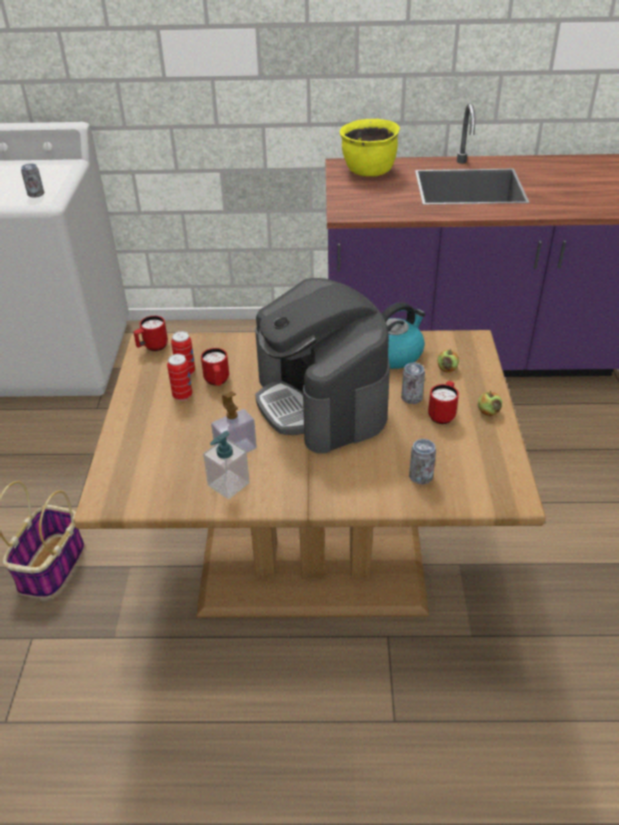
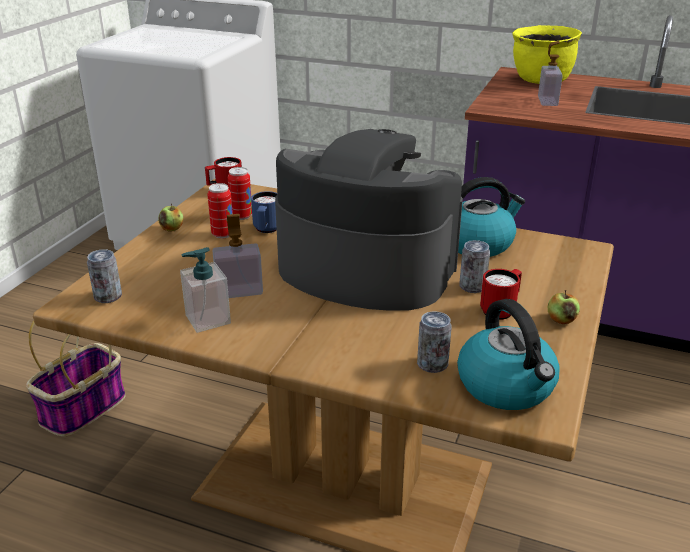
camera: 20 degrees right, 10 degrees down
can [21,163,44,198] -> can moved to [87,249,122,303]
red mug [201,348,229,386] -> blue mug [251,191,277,233]
coffee machine [255,278,390,454] -> coffee machine turned 120 degrees clockwise [275,129,463,311]
apple [437,349,459,372] -> apple moved to [158,204,184,232]
none -> kettle [457,299,560,410]
none -> soap dispenser [538,41,563,106]

